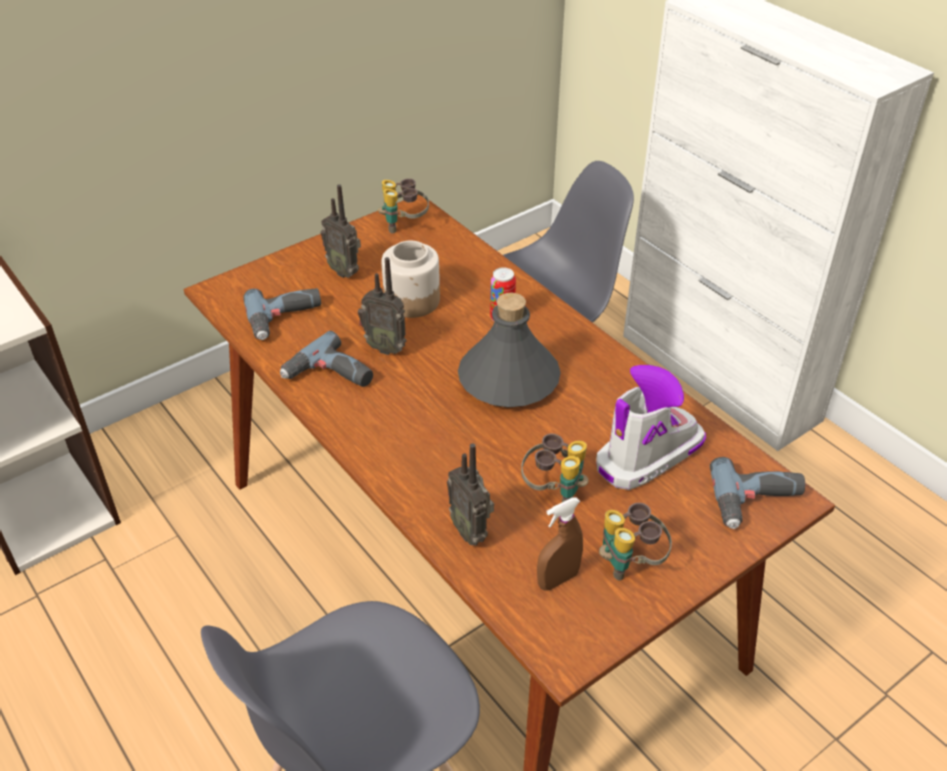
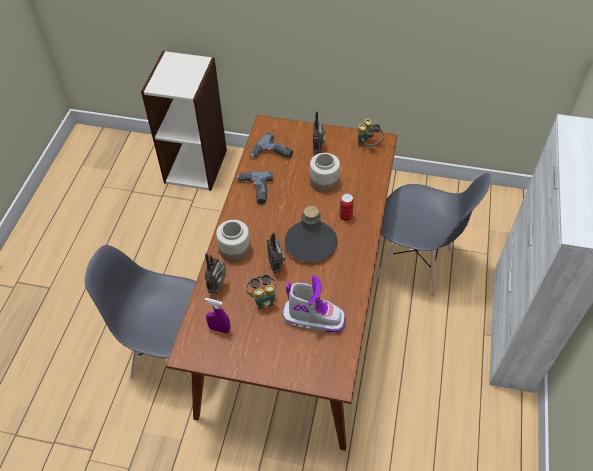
camera: 50 degrees right, 10 degrees up
radio [358,257,407,355] -> radio moved to [267,232,285,274]
brown spray bottle [537,497,583,591] -> purple spray bottle [205,298,230,334]
binoculars [599,503,672,580] -> none
power drill [710,457,805,529] -> none
none -> jar [216,220,251,263]

